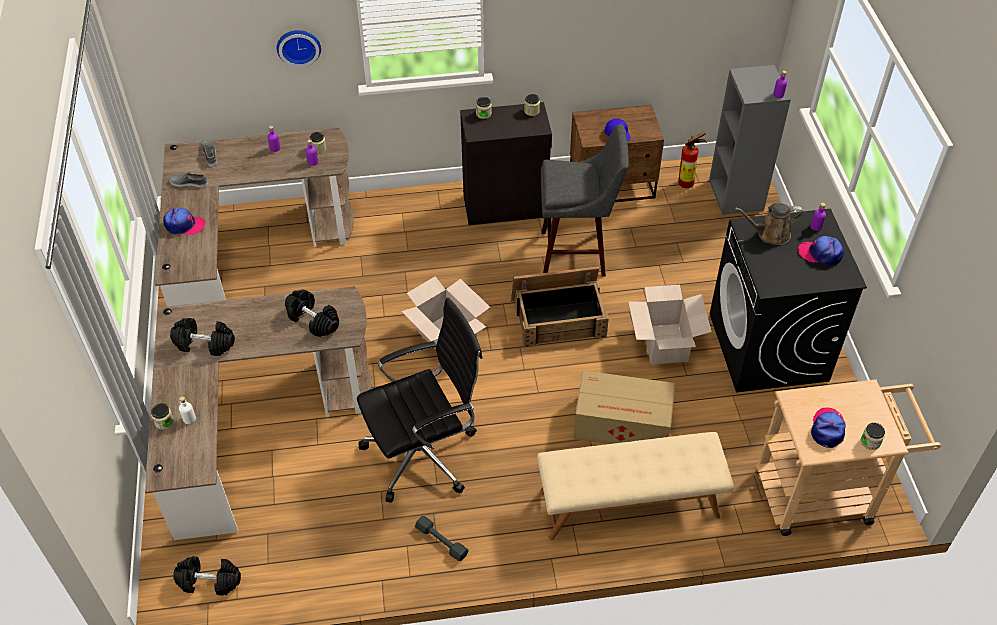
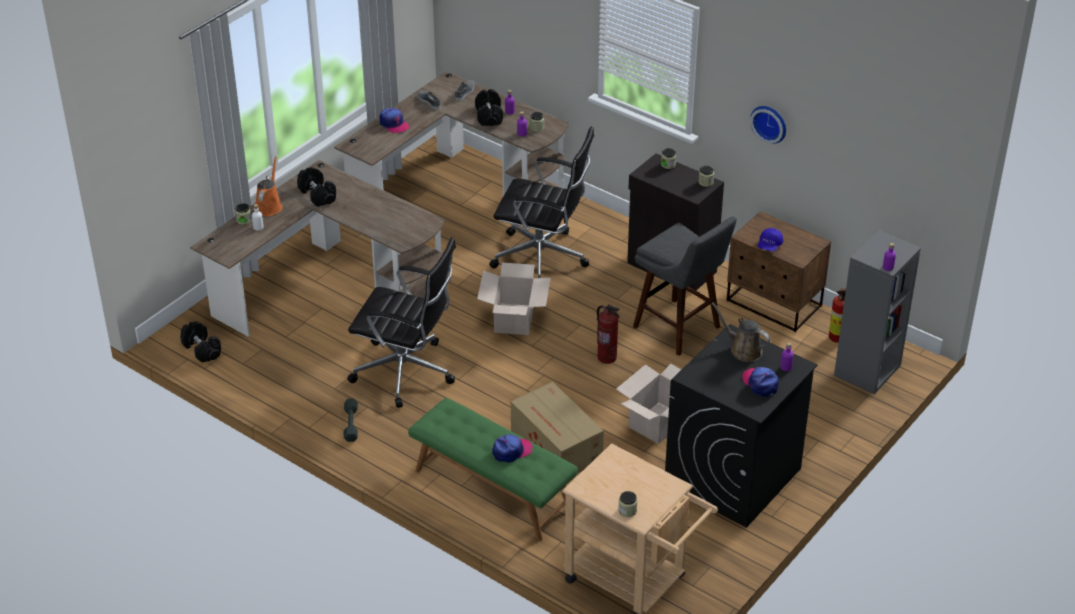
camera: 45 degrees right, 10 degrees down
wall clock [277,30,321,67] -> wall clock moved to [750,106,786,144]
black dumbbell [285,290,339,337] -> black dumbbell moved to [475,89,503,126]
crate [511,266,609,347] -> fire extinguisher [597,304,620,364]
beige bench [537,432,734,540] -> green bench [408,398,578,541]
cap [811,408,845,448] -> cap moved to [492,434,533,463]
none -> orange watering can [256,156,282,216]
none -> black office chair [489,127,594,278]

